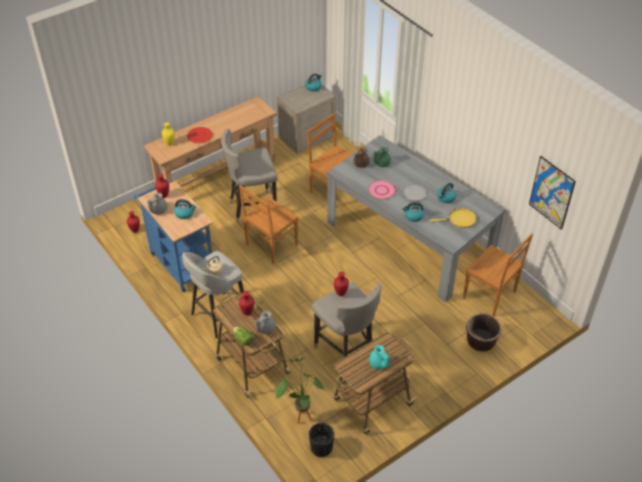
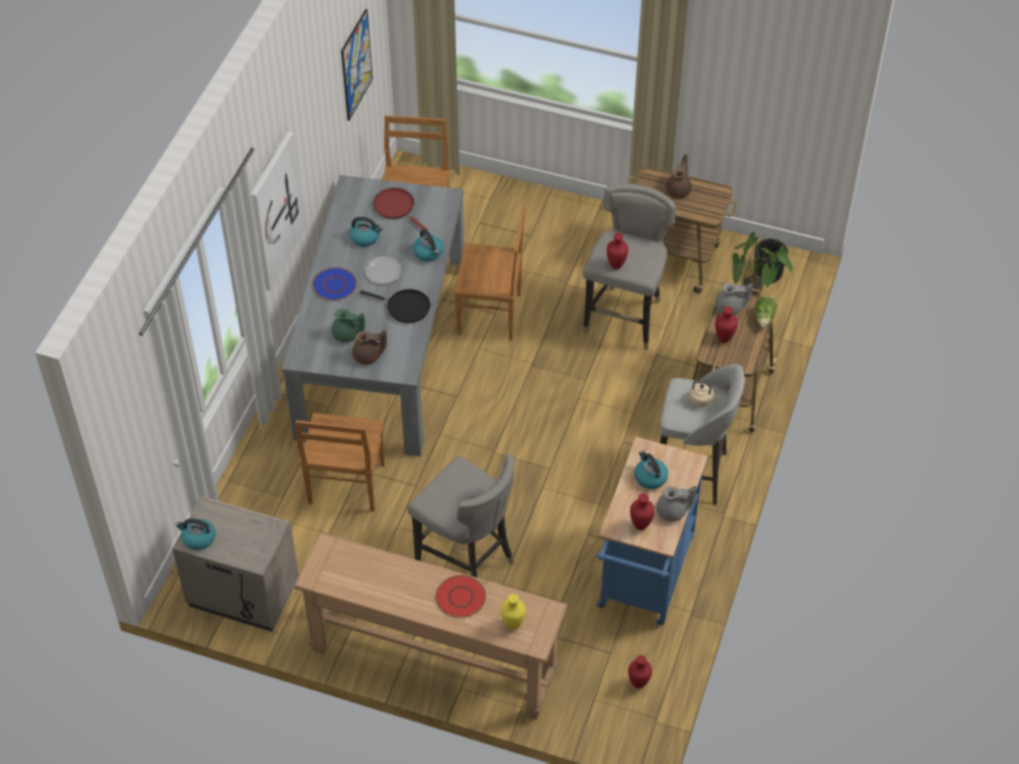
camera: 125 degrees left, 5 degrees up
brown chair [239,185,299,264] -> brown chair moved to [454,204,526,340]
pink plate [368,180,396,199] -> black frying pan [360,289,430,323]
turquoise teapot [369,345,390,369] -> brown teapot [666,154,692,198]
yellow frying pan [430,208,477,228] -> red frying pan [373,188,428,231]
brown planter [466,313,502,352] -> none
none -> picture [251,131,305,291]
none -> blue plate [312,267,357,301]

